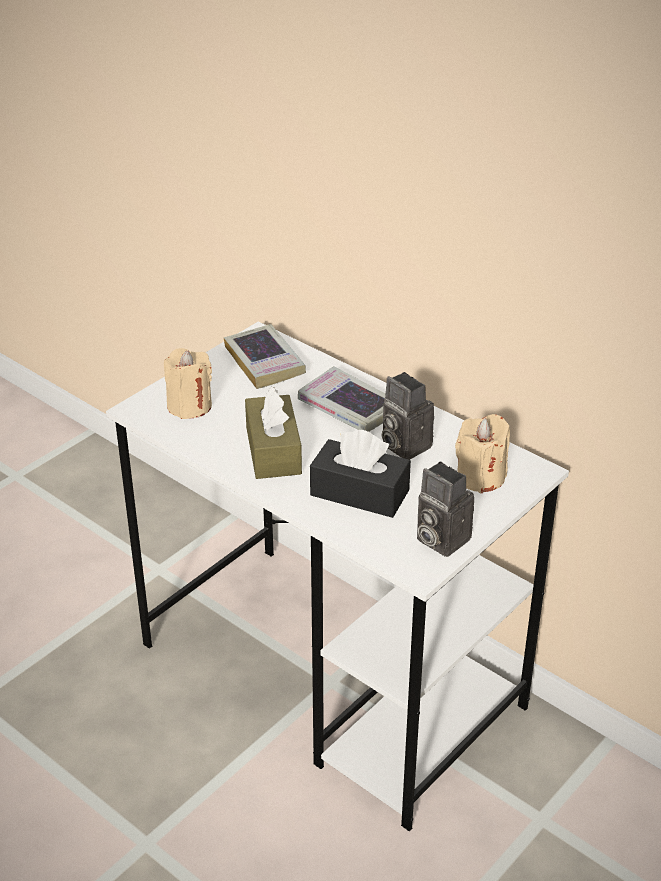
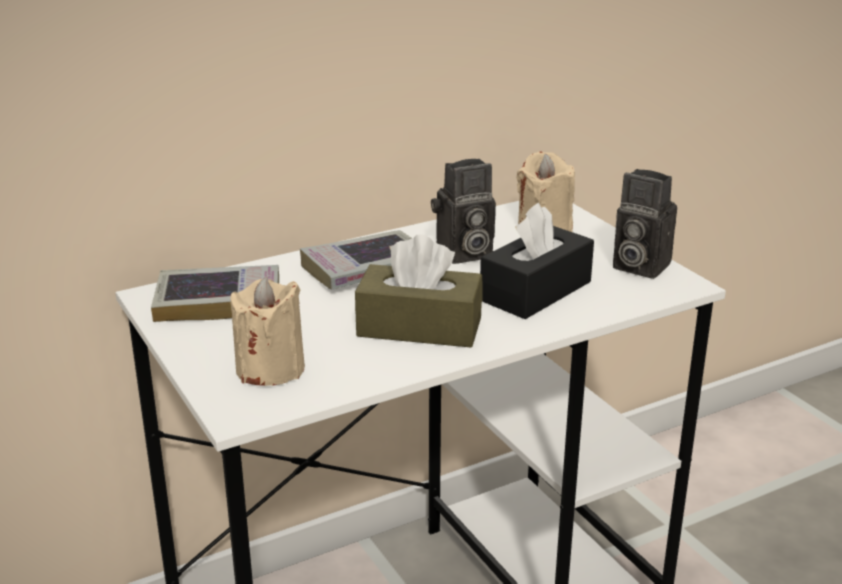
camera: 70 degrees left, 10 degrees down
camera [417,461,474,557] -> camera turned 60 degrees clockwise [613,169,677,279]

